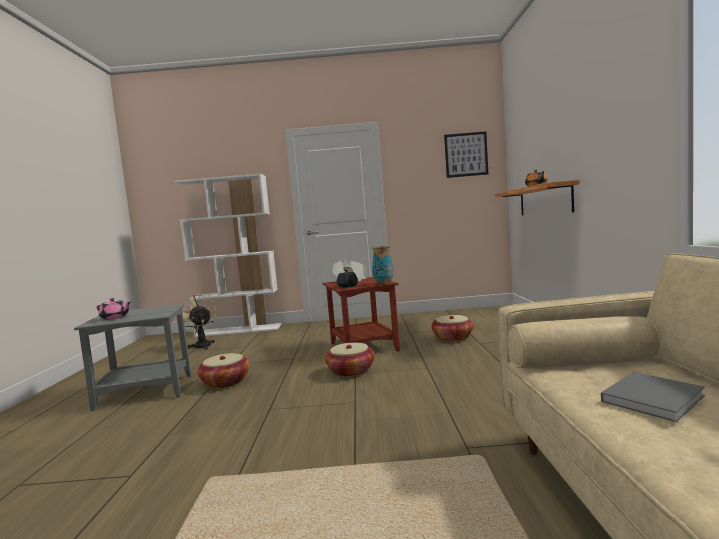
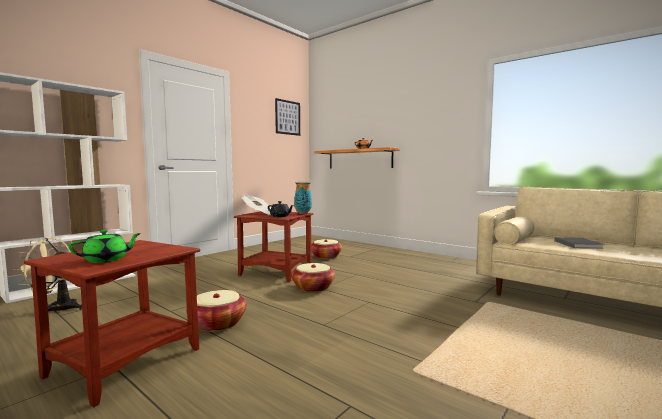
camera: 50 degrees left, 0 degrees up
grey side table [74,304,191,411] -> brown side table [24,240,200,407]
pink teapot [96,298,130,320] -> green teapot [69,230,141,263]

